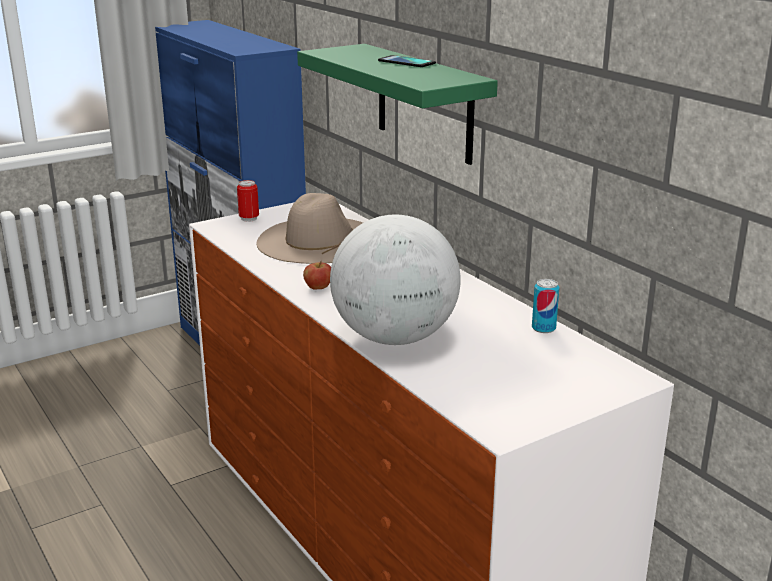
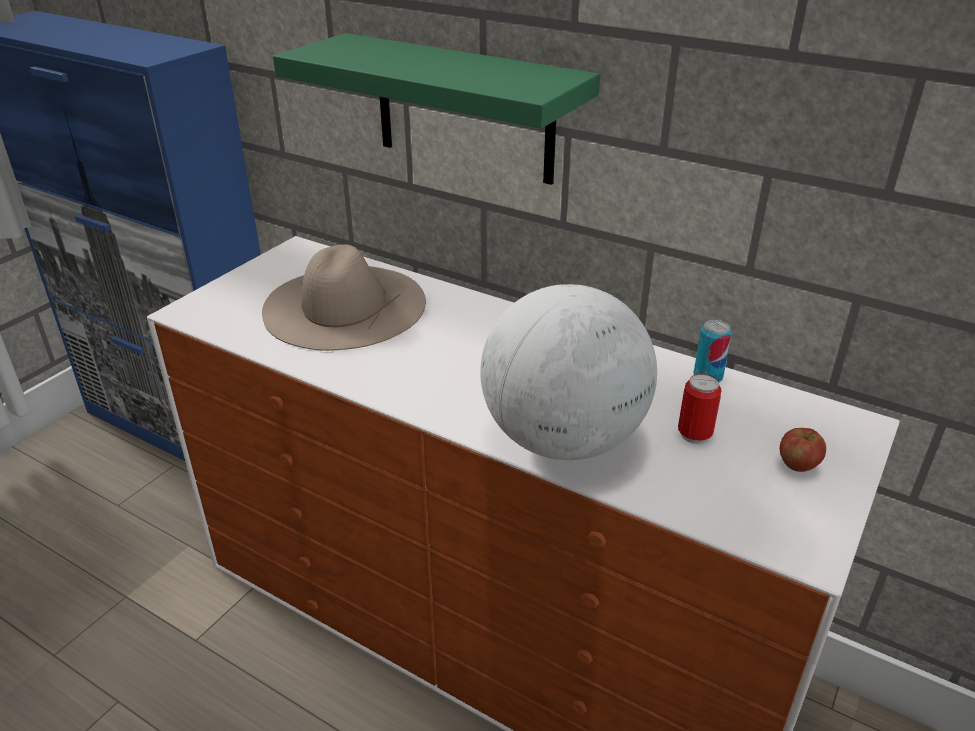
camera: 25 degrees left, 10 degrees up
can [237,180,259,222] -> can moved to [678,374,721,444]
apple [303,261,331,290] -> apple moved to [780,428,826,472]
phone [378,55,436,67] -> none

